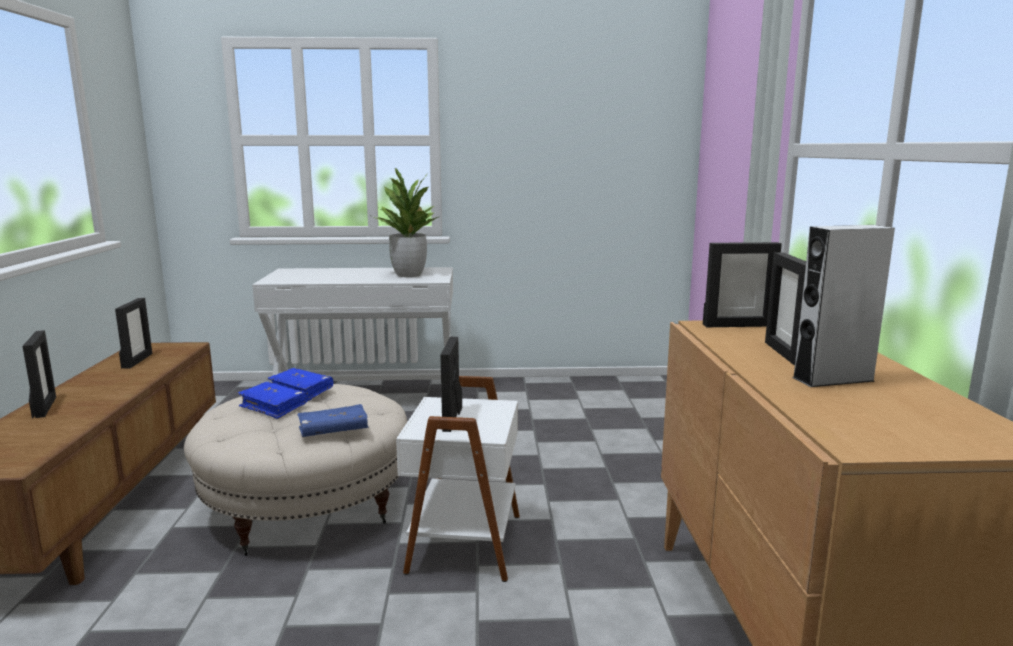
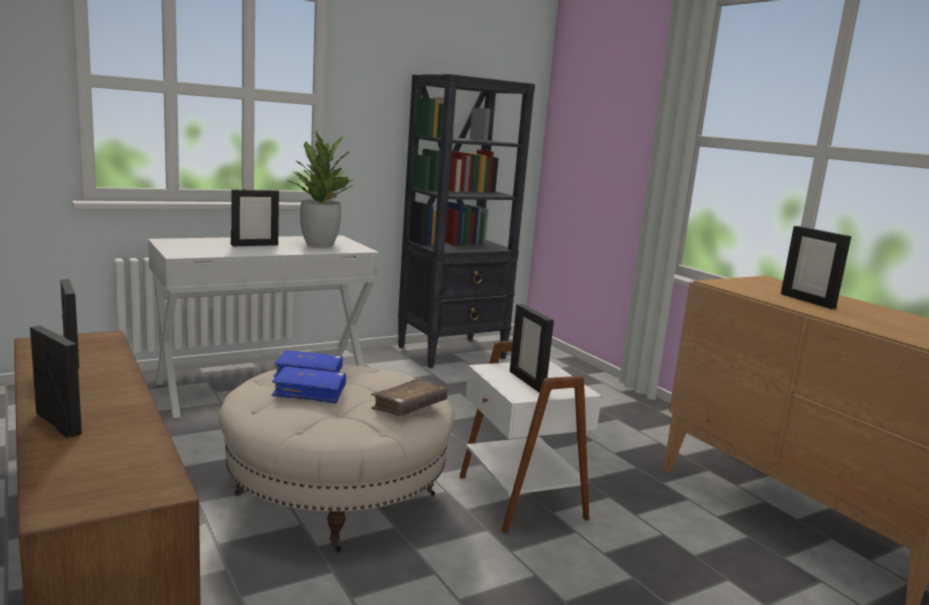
camera: 30 degrees left, 0 degrees up
blue book [297,404,369,437] -> brown book [371,378,448,416]
picture frame [703,242,782,327] -> picture frame moved to [231,189,279,246]
grey speaker [792,225,895,387] -> none
none -> black bookcase [398,74,535,368]

